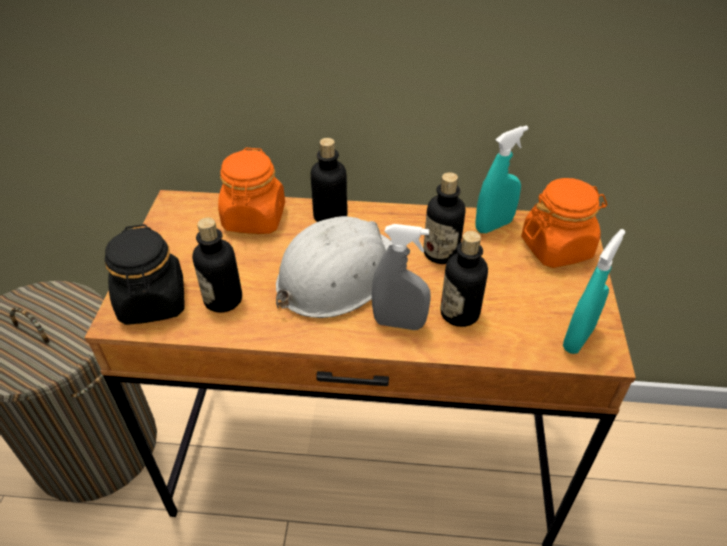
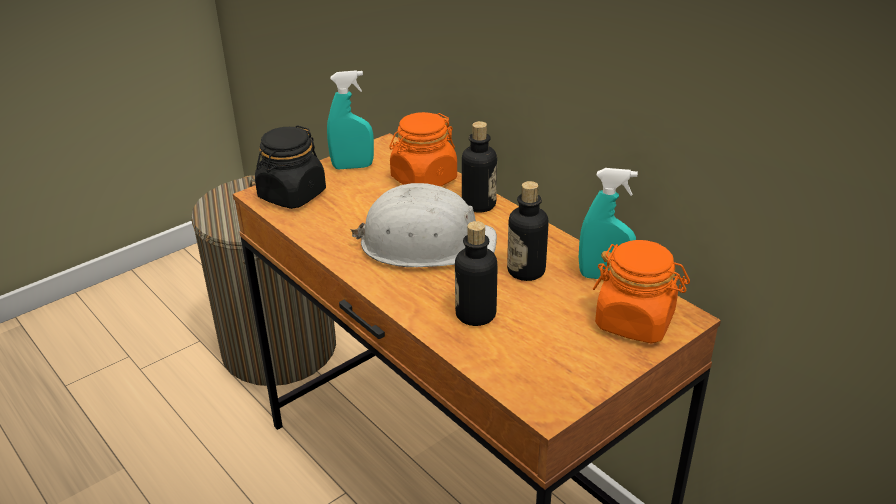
camera: 45 degrees right, 10 degrees down
bottle [192,218,242,313] -> none
grey spray bottle [372,224,431,330] -> none
turquoise spray bottle [563,229,625,354] -> turquoise spray bottle moved to [327,70,374,169]

